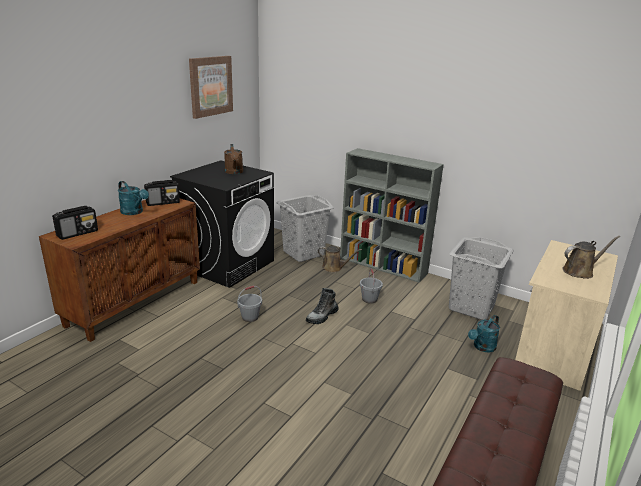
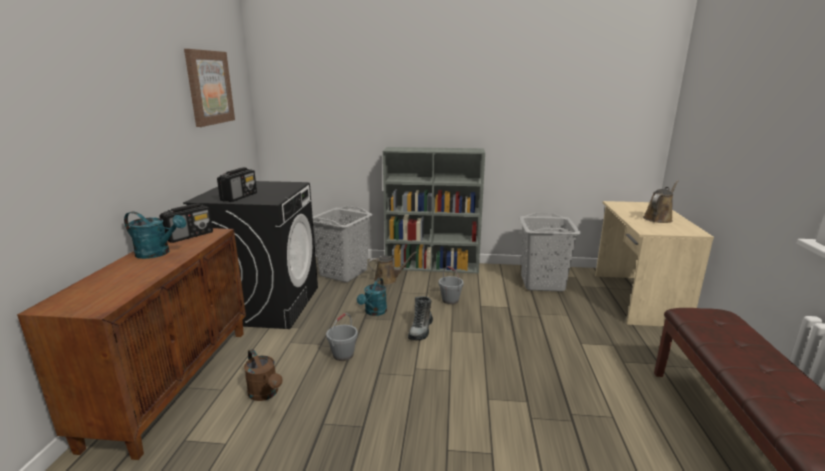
camera: 25 degrees left, 5 degrees down
radio [52,206,98,240] -> radio moved to [217,167,257,202]
brown watering can [224,144,243,174] -> brown watering can moved to [244,349,283,401]
turquoise watering can [468,315,500,352] -> turquoise watering can moved to [357,278,387,316]

